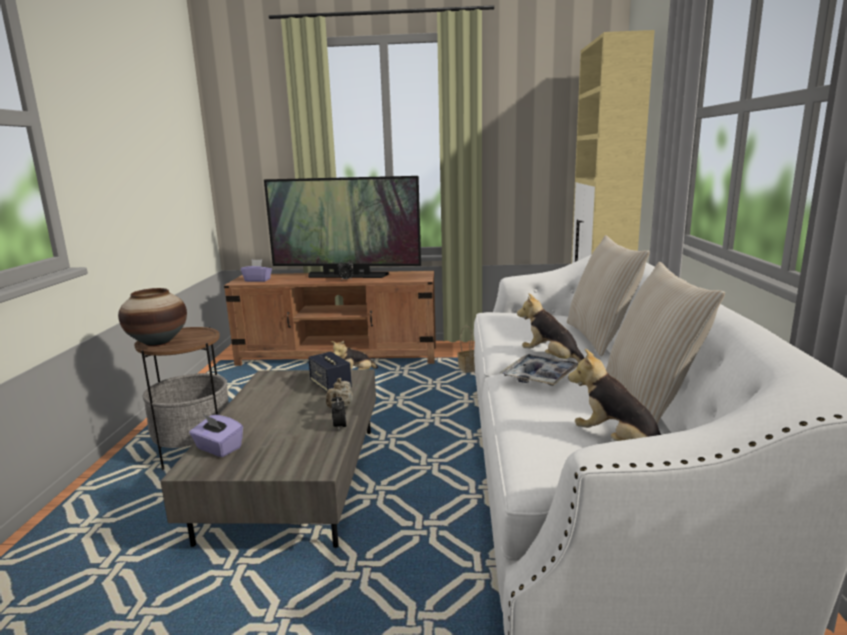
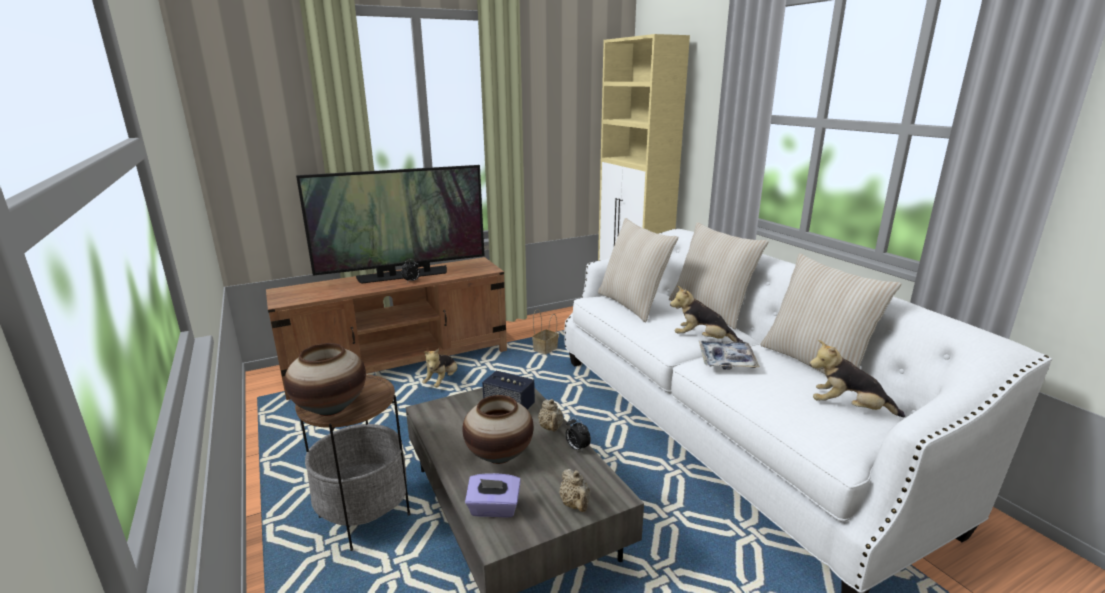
camera: 30 degrees left, 5 degrees up
purple tissue box [241,260,272,282] -> none
none -> vase [462,395,534,464]
none -> beige teapot [559,469,591,512]
none -> beige pillow [598,218,678,322]

